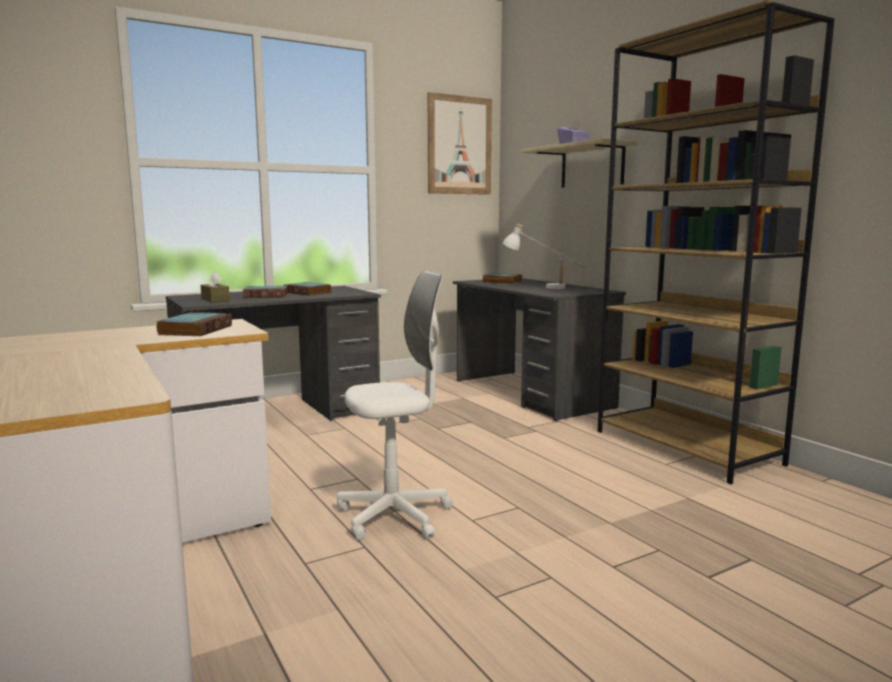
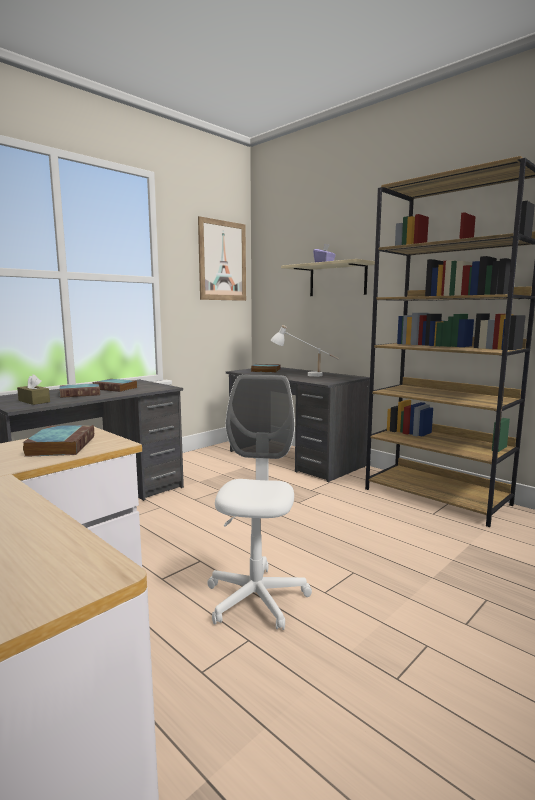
camera: 15 degrees left, 0 degrees up
white office chair [337,271,453,541] -> white office chair turned 45 degrees counterclockwise [208,375,312,630]

